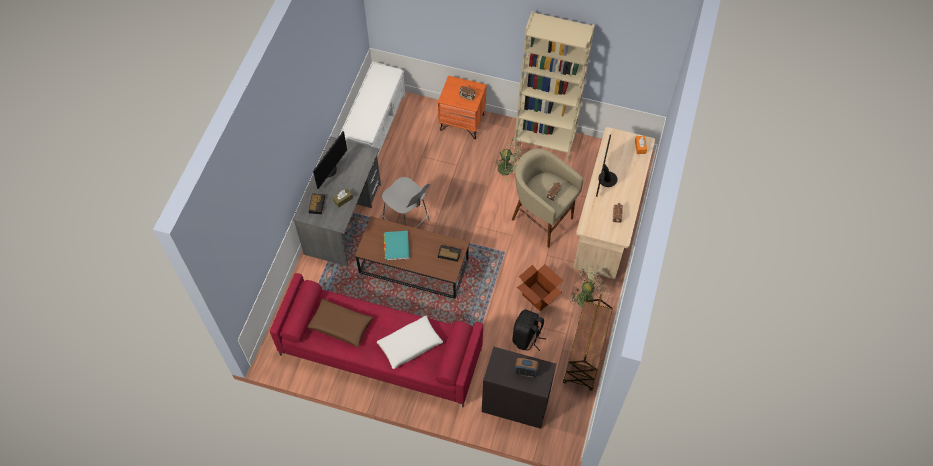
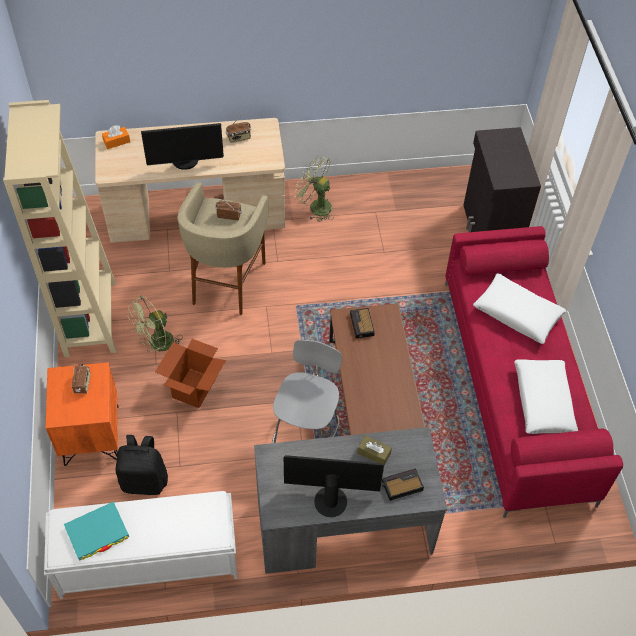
camera: 115 degrees left, 5 degrees down
brown pillow [307,298,373,347] -> white pillow [514,359,578,434]
turquoise book [383,231,409,260] -> turquoise book moved to [64,501,129,561]
green fan [494,137,523,181] -> green fan turned 120 degrees counterclockwise [128,296,182,352]
black backpack [512,309,546,351] -> black backpack moved to [115,435,168,495]
alarm clock [515,358,539,378] -> none
cardboard box [517,264,564,311] -> cardboard box moved to [155,339,226,408]
brown cart [563,294,613,391] -> none

